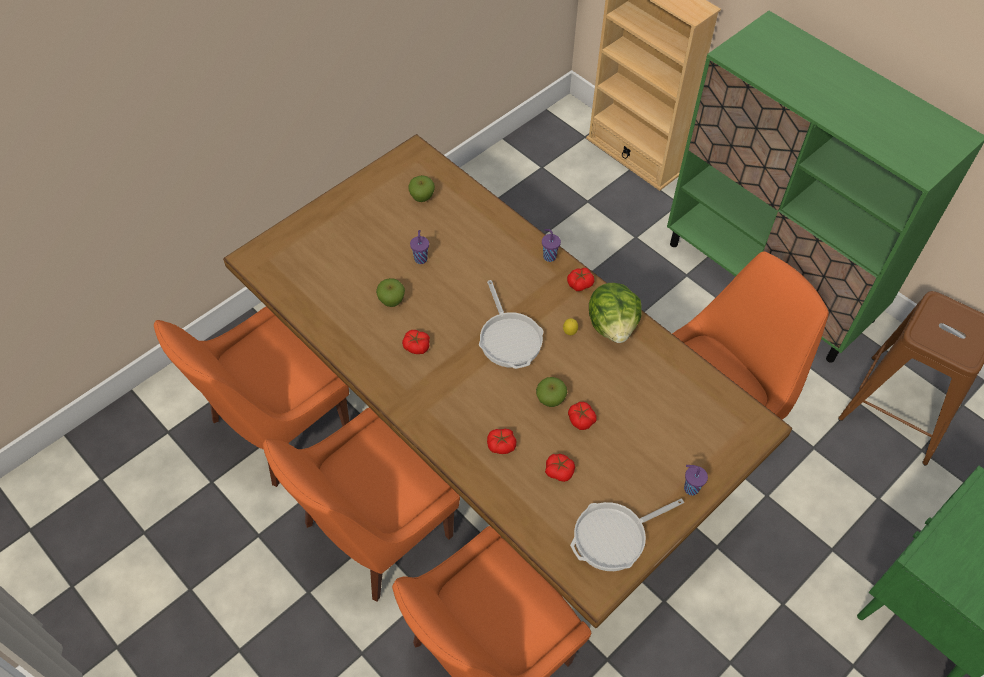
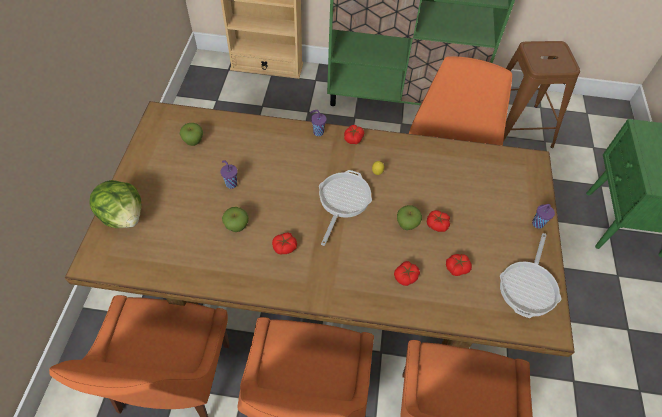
camera: 40 degrees left, 0 degrees up
frying pan [479,280,544,369] -> frying pan turned 105 degrees counterclockwise [319,170,372,246]
lettuce [589,283,642,343] -> lettuce moved to [89,180,141,228]

